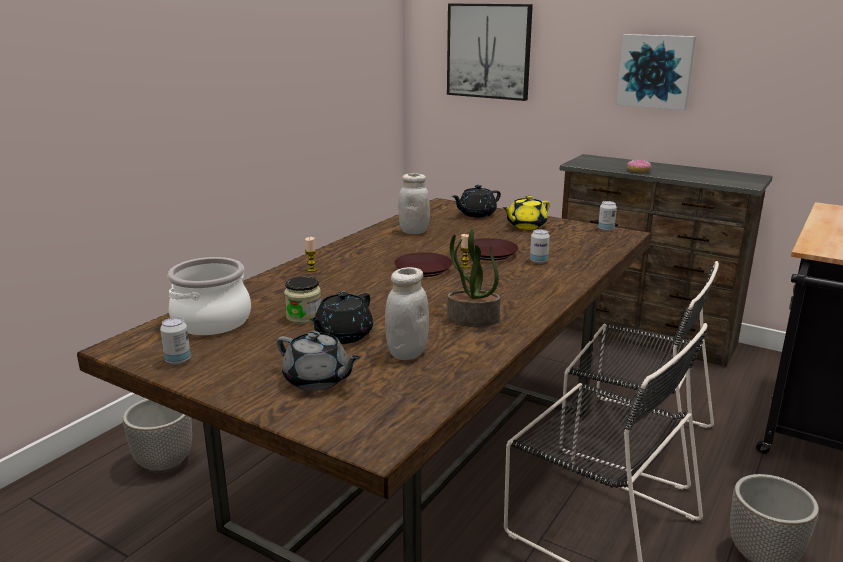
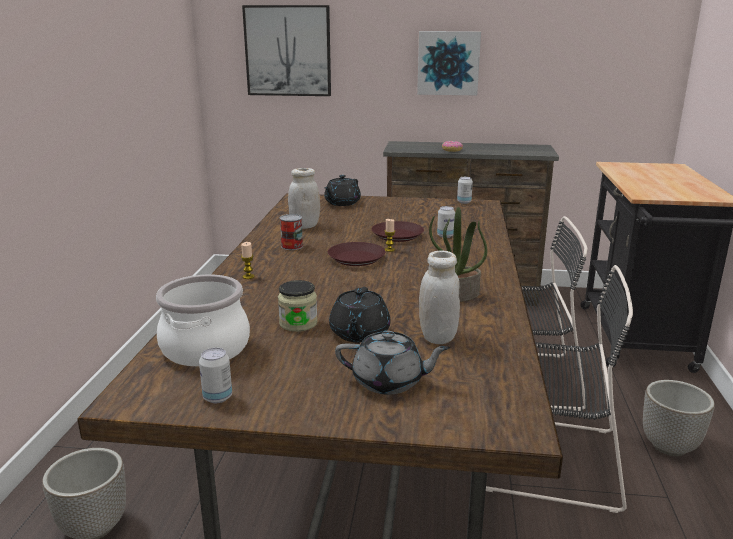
camera: 25 degrees left, 0 degrees up
yellow teapot [503,195,550,230] -> none
none -> can [280,214,303,250]

